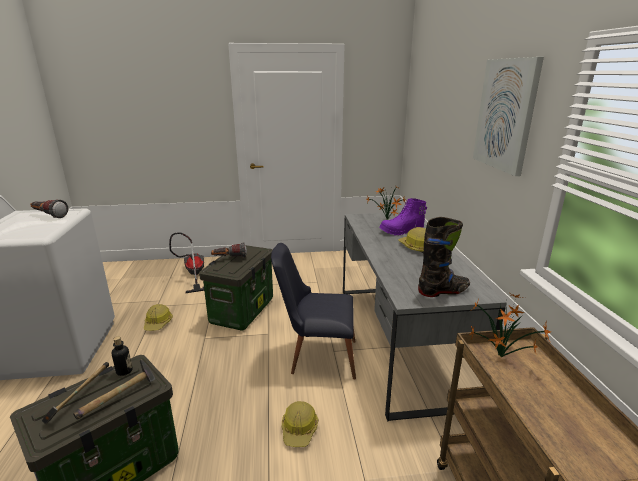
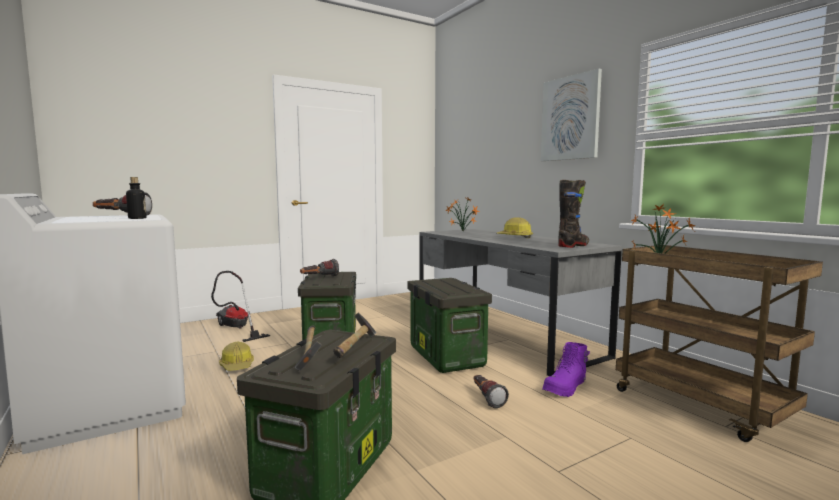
camera: 25 degrees left, 15 degrees down
bottle [111,336,133,376] -> bottle moved to [126,177,146,219]
black chair [271,243,356,379] -> storage box [408,278,492,373]
hard hat [282,401,318,447] -> flashlight [474,375,509,408]
purple boot [379,198,427,236] -> purple boot moved to [542,342,590,397]

